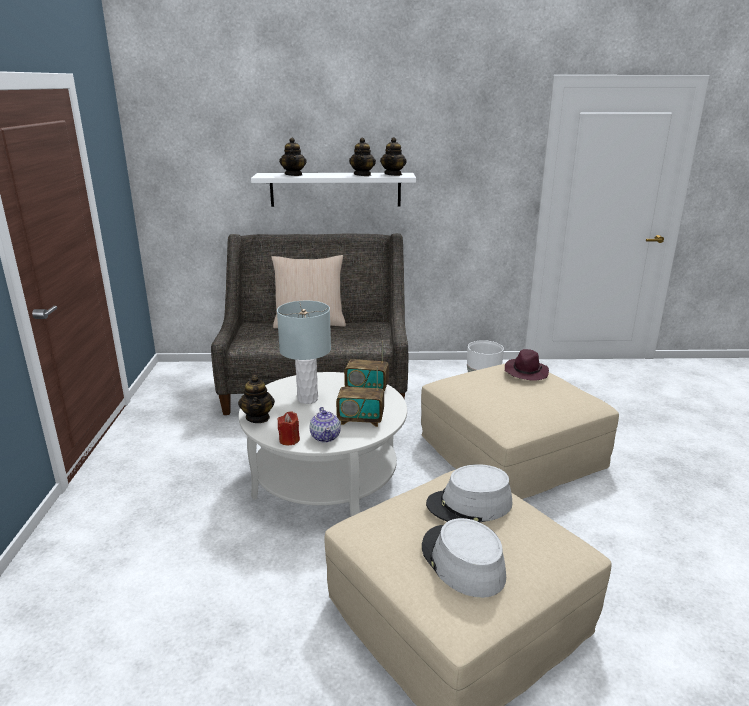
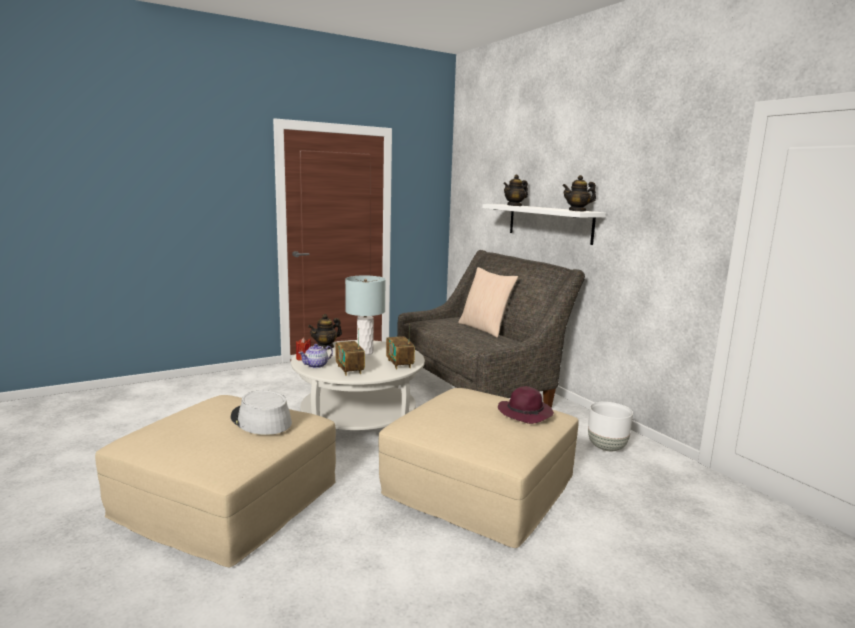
camera: 60 degrees right, 10 degrees down
teapot [349,138,376,176] -> none
grey hat [422,518,506,598] -> none

